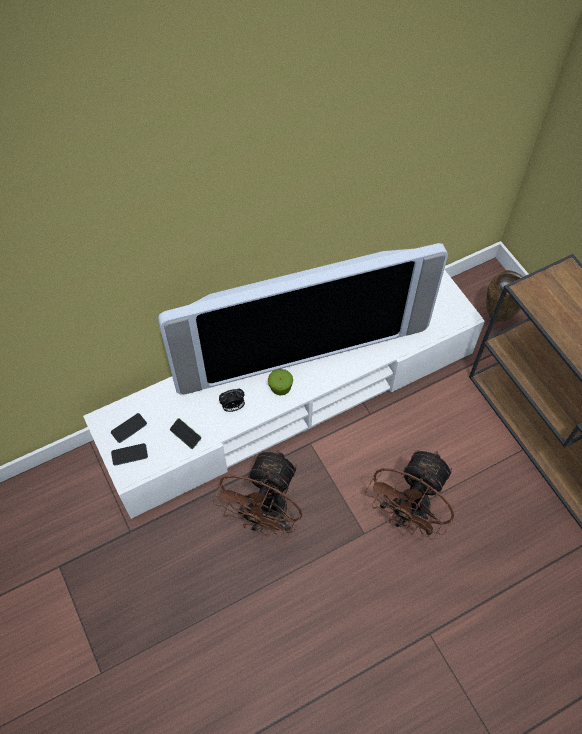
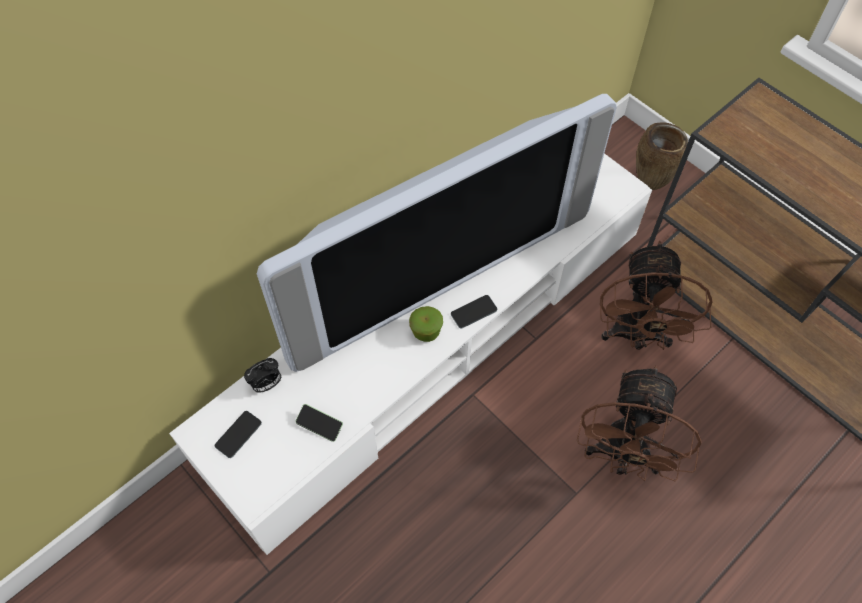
camera: 15 degrees left, 0 degrees up
phone [111,443,148,466] -> phone moved to [451,295,497,329]
brown fan [213,450,302,539] -> brown fan moved to [600,241,713,350]
alarm clock [219,389,245,412] -> alarm clock moved to [244,358,281,393]

